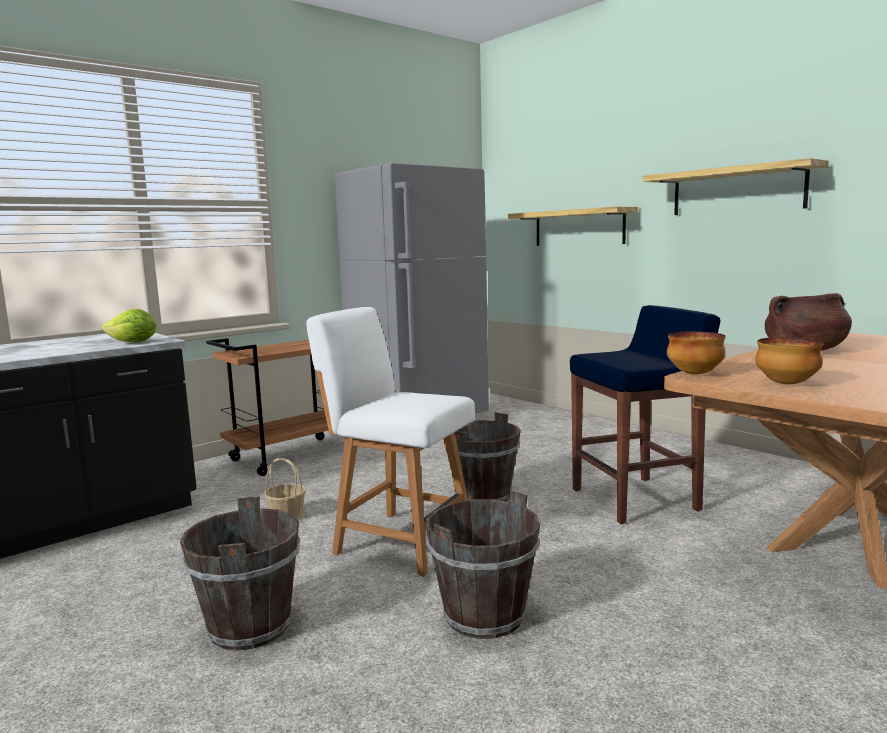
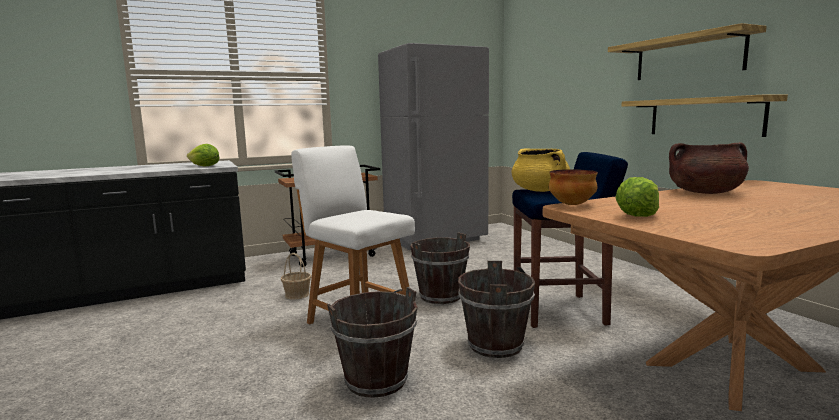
camera: 15 degrees right, 0 degrees up
brown bucket [180,496,300,651] -> brown bucket moved to [458,260,535,358]
shelf [508,206,638,246] -> shelf moved to [621,95,788,137]
bowl [755,337,823,385] -> lettuce [615,177,659,217]
none -> yellow cooking pot [512,148,570,192]

